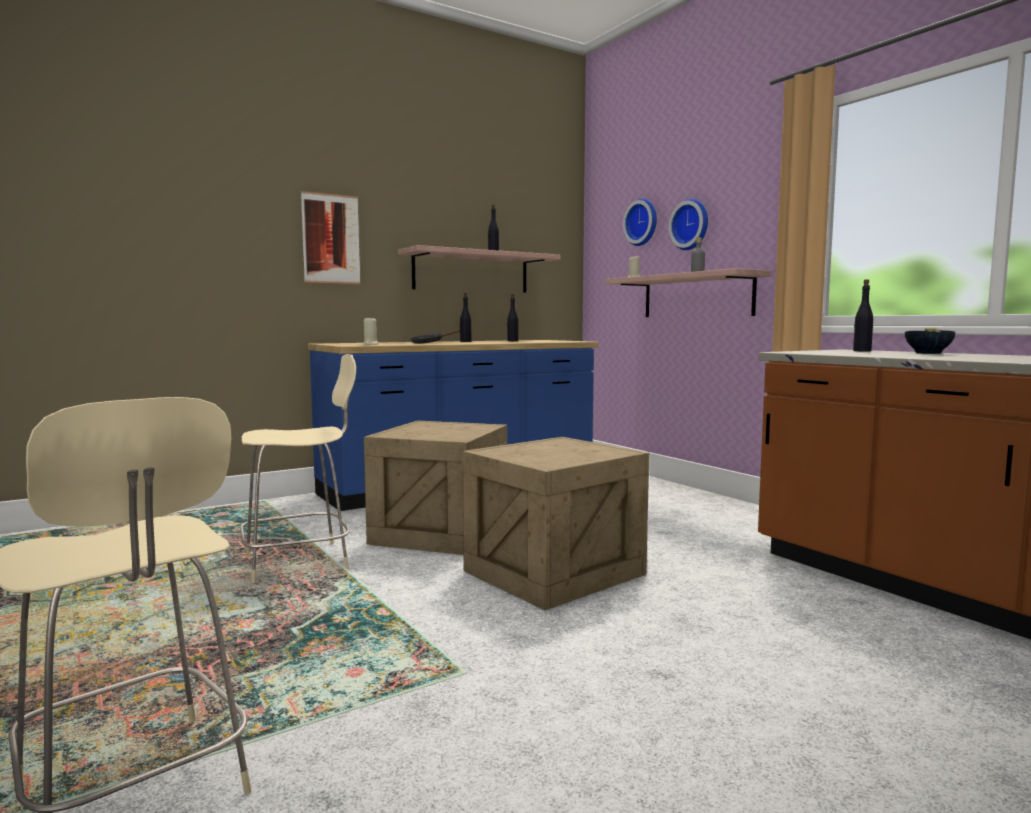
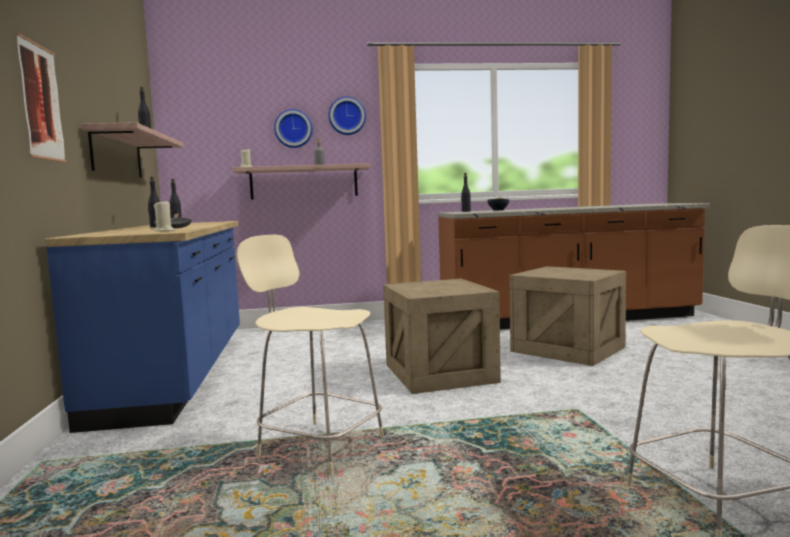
camera: 65 degrees left, 0 degrees up
beige chair [240,354,356,583] -> beige chair turned 60 degrees counterclockwise [236,235,384,476]
crate [364,420,507,555] -> crate moved to [509,266,626,366]
wall clock [623,198,657,246] -> wall clock moved to [328,97,366,135]

